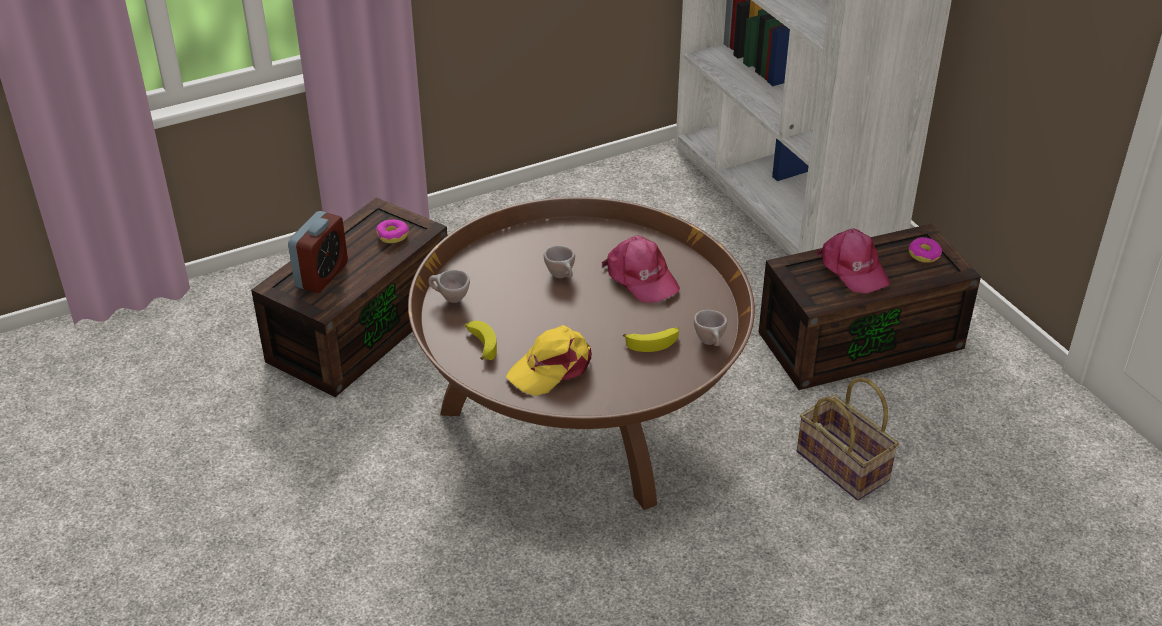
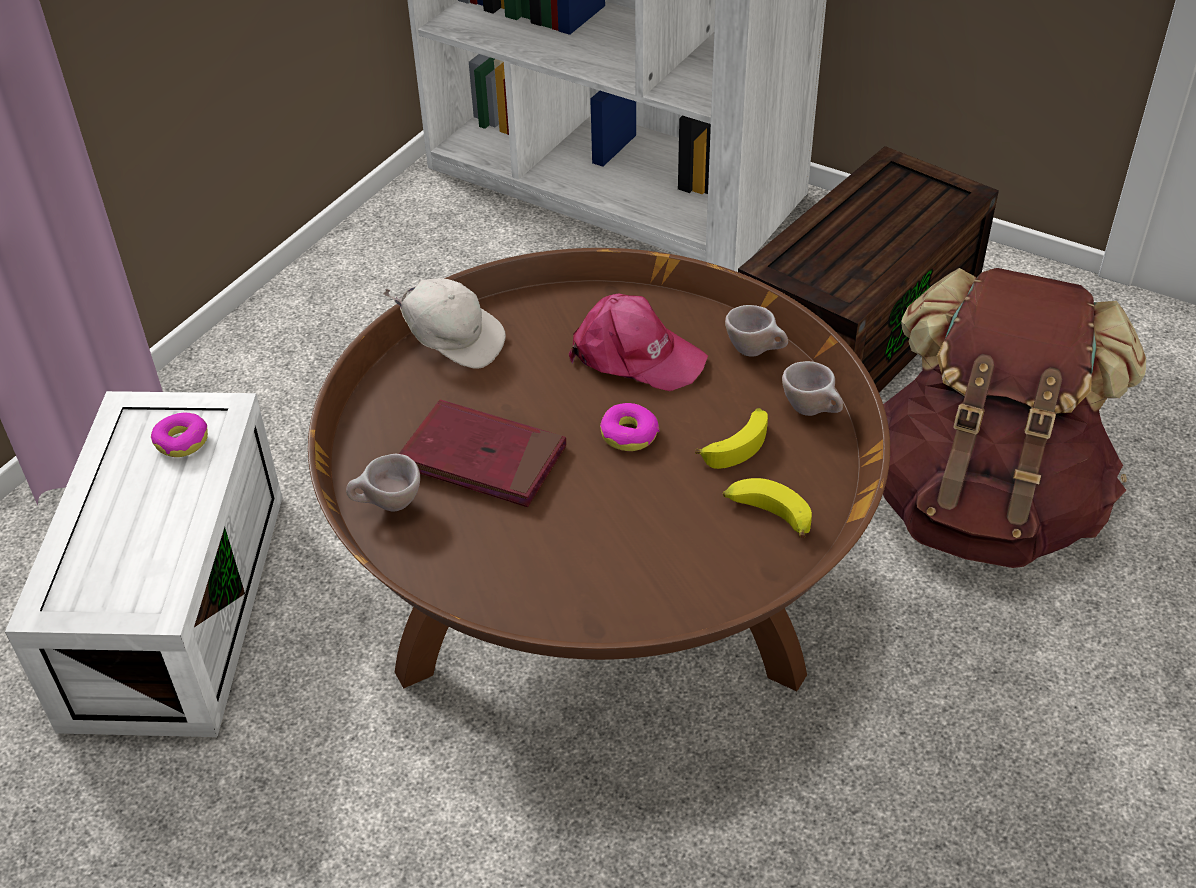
camera: 30 degrees left, 5 degrees up
brown storage box [251,198,447,397] -> white storage box [5,391,283,737]
alarm clock [288,211,348,293] -> none
banana [465,321,497,360] -> banana moved to [723,478,812,538]
yellow cap [506,325,592,396] -> none
beige cup [543,246,575,278] -> beige cup moved to [725,305,788,356]
basket [797,378,899,500] -> brown backpack [883,268,1146,568]
pink cap [817,228,890,293] -> none
donut [909,237,942,263] -> donut moved to [600,403,659,451]
none -> white cap [383,279,506,369]
none -> red book [399,400,566,507]

